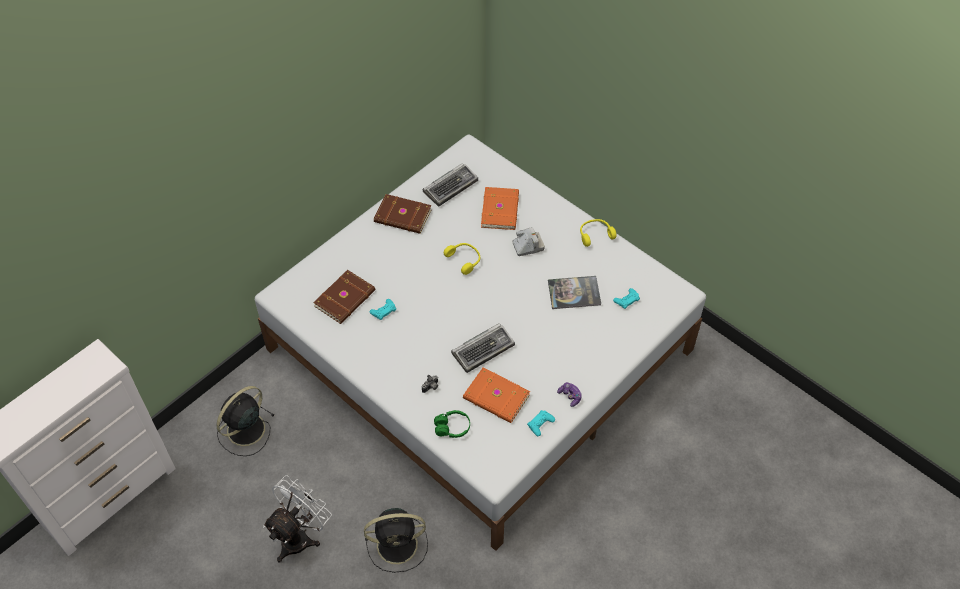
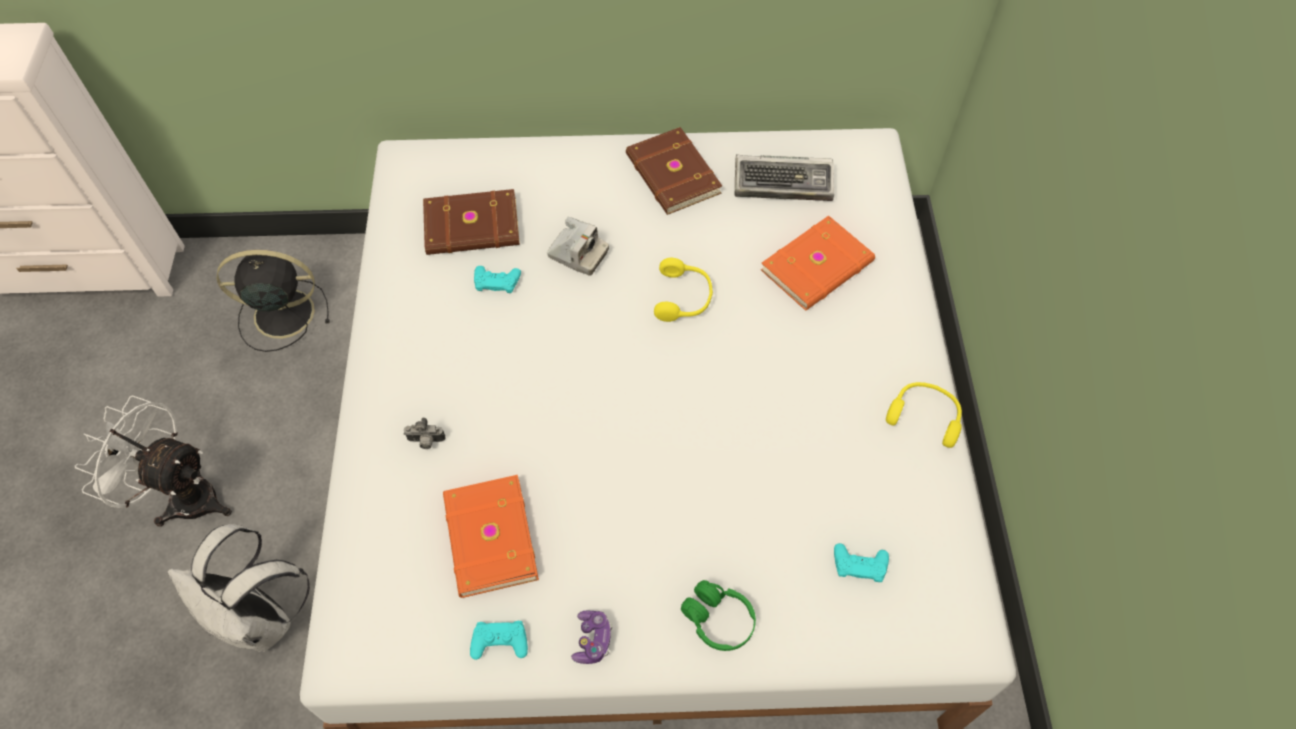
camera: 45 degrees right, 5 degrees up
white fan [263,475,332,563] -> white fan turned 150 degrees counterclockwise [75,395,232,527]
black fan [364,508,428,573] -> white backpack [168,524,310,652]
green headphones [434,410,470,438] -> green headphones moved to [681,580,756,651]
keyboard [451,323,515,373] -> none
camera [513,227,545,256] -> camera moved to [547,217,609,276]
book [548,276,601,309] -> none

